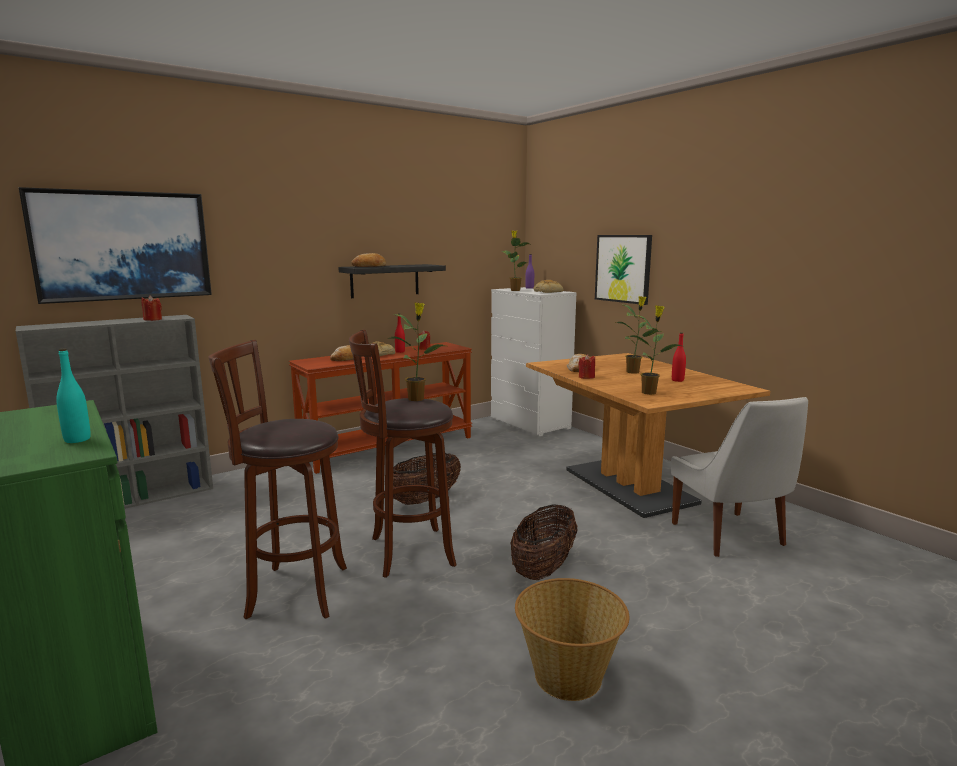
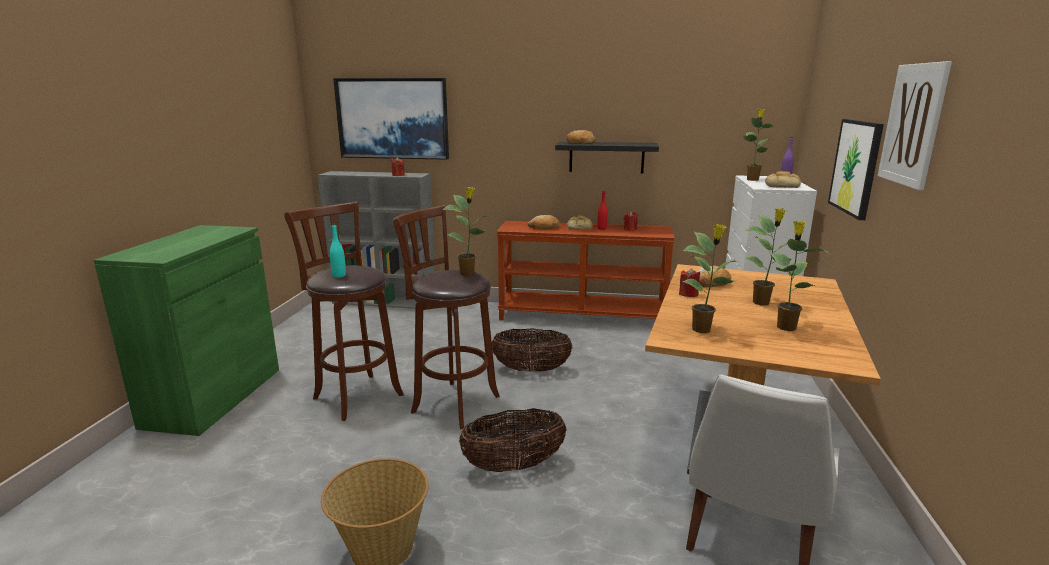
camera: 45 degrees right, 5 degrees up
turquoise bottle [56,348,91,443] -> turquoise bottle moved to [330,224,346,278]
red bottle [672,333,686,382] -> potted plant [770,221,828,331]
none -> picture [878,61,952,190]

